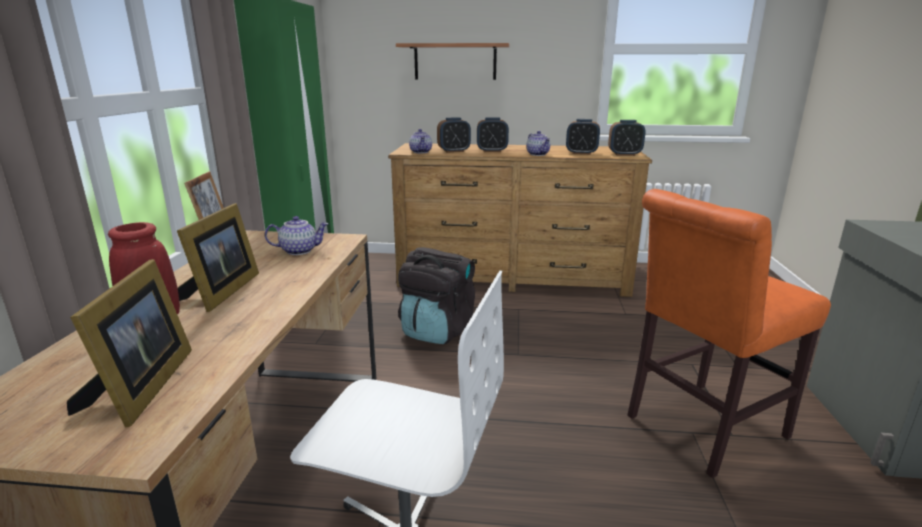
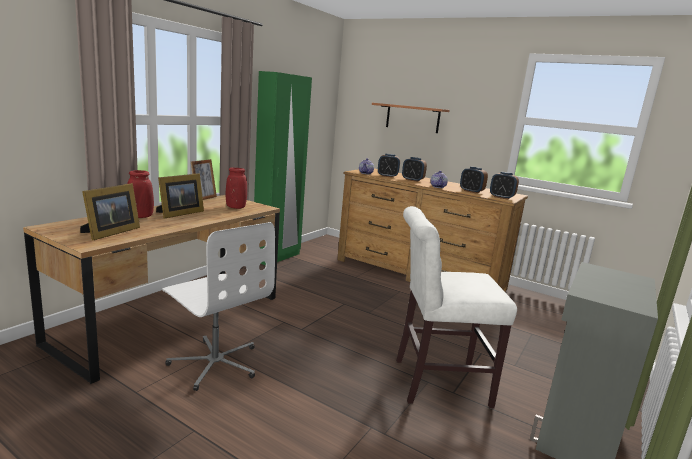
camera: 25 degrees right, 5 degrees down
teapot [265,216,328,255] -> red vase [226,168,247,209]
black backpack [398,247,475,344] -> none
orange chair [627,189,831,478] -> white chair [396,206,517,409]

